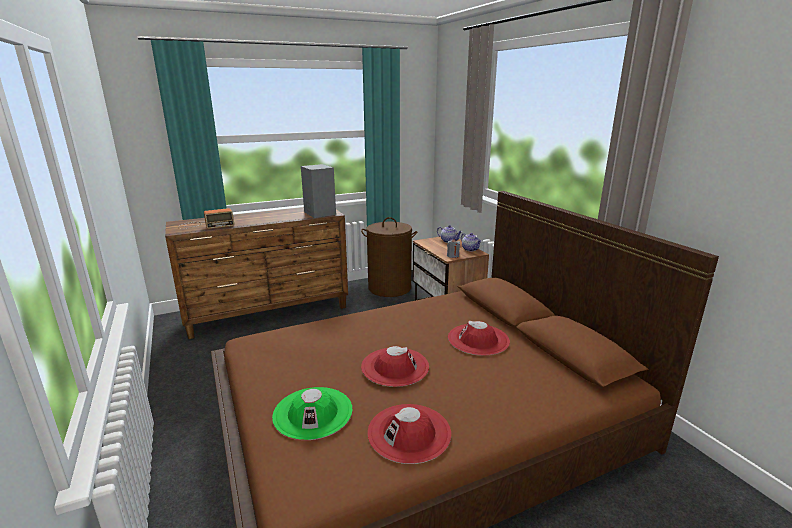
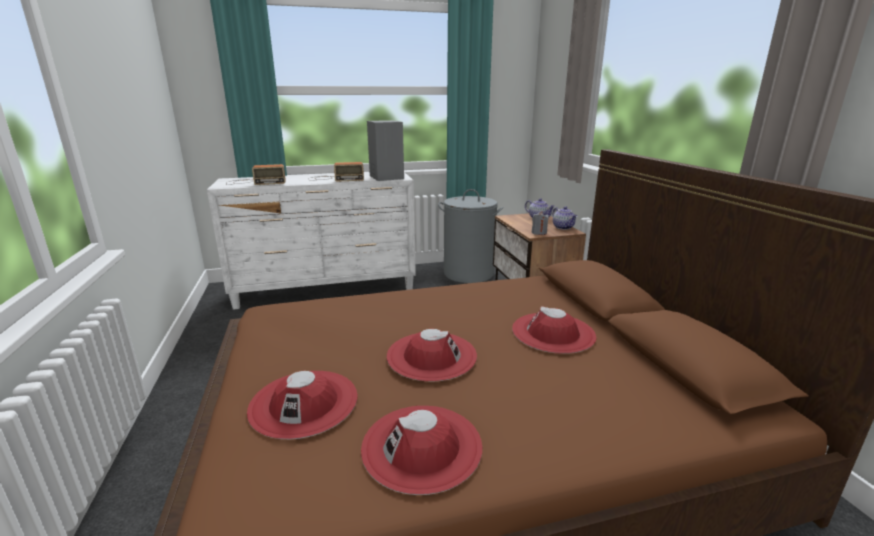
camera: 10 degrees right, 0 degrees up
brown dresser [165,207,348,339] -> white dresser [207,172,416,310]
green hat [272,387,353,440] -> red hat [247,371,358,439]
brown laundry basket [361,217,417,297] -> grey laundry basket [438,189,503,283]
none -> radio [308,162,364,182]

